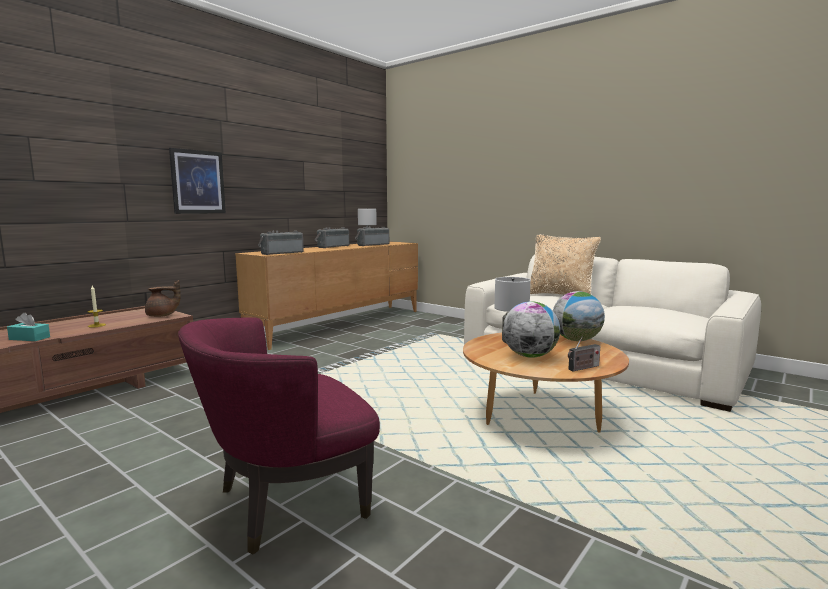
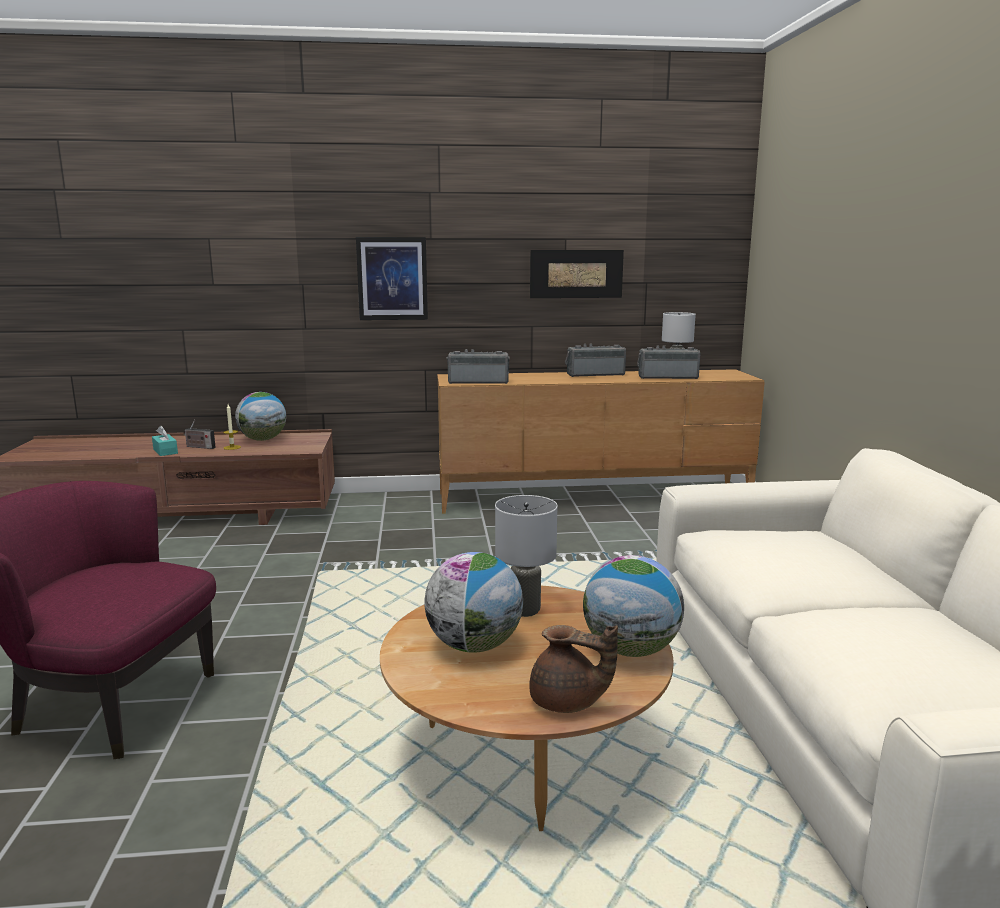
camera: 45 degrees right, 5 degrees up
brown teapot [145,280,181,317] -> brown teapot moved to [529,625,618,713]
beige pillow [530,234,601,295] -> none
radio [568,337,600,371] -> radio moved to [183,420,216,449]
none -> globe [235,392,286,441]
none -> picture [530,250,624,298]

